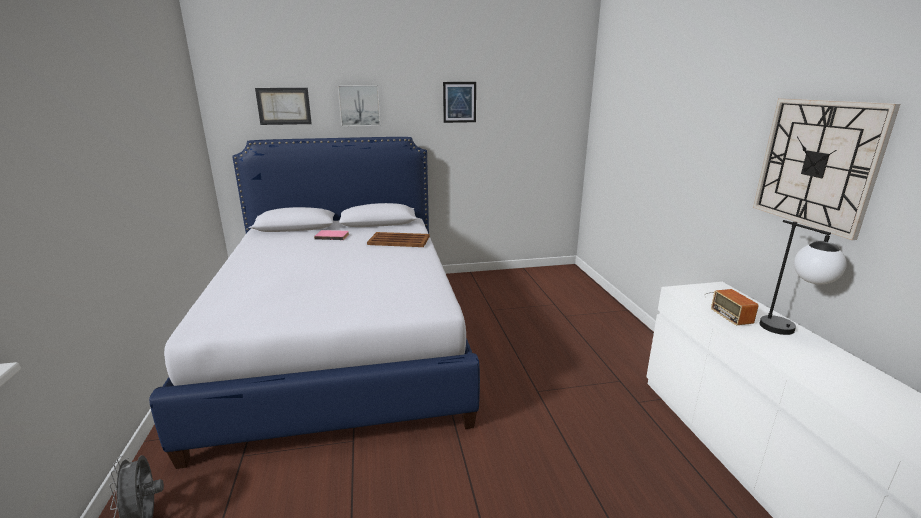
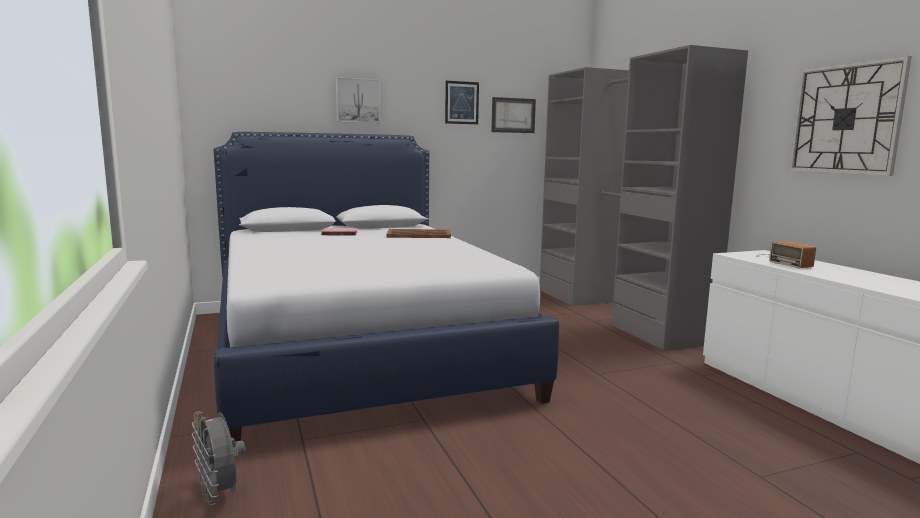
camera: 10 degrees left, 10 degrees down
picture [255,88,312,125] -> picture moved to [491,97,536,133]
table lamp [759,220,847,335] -> none
none -> grey wardrobe [540,45,748,350]

